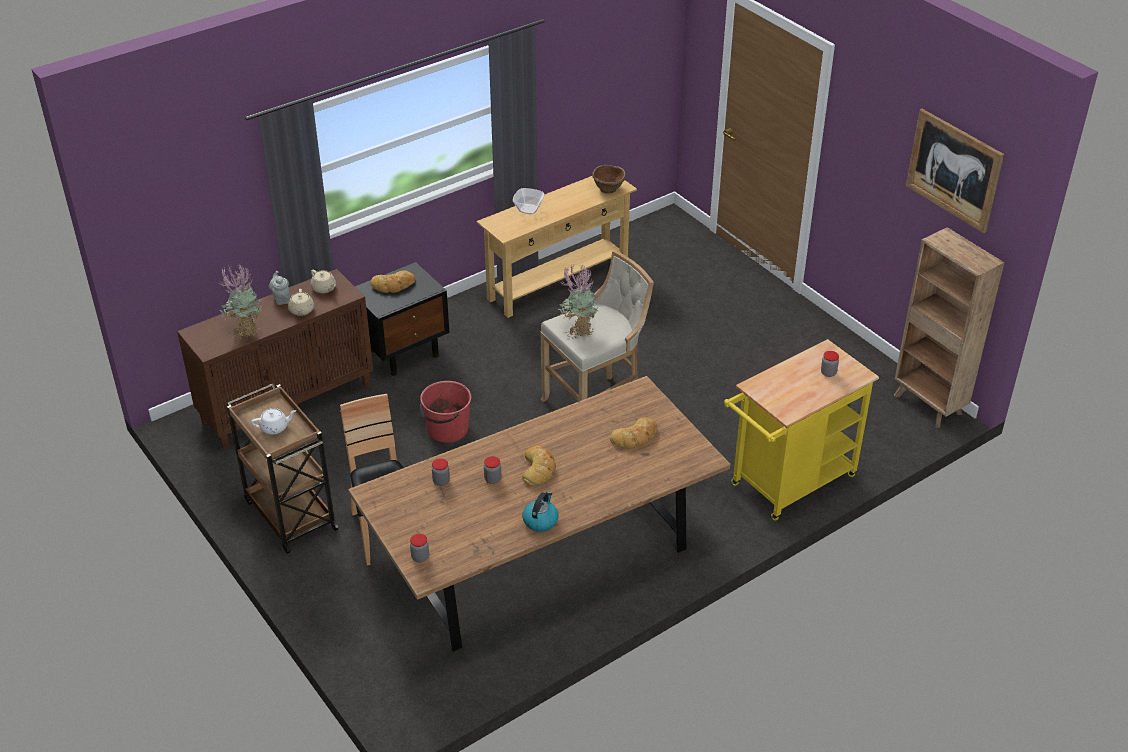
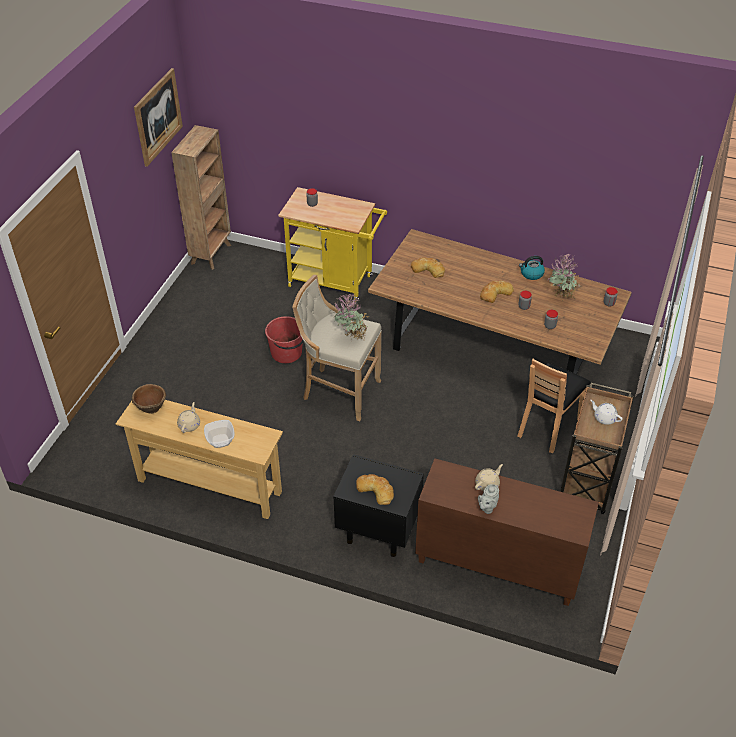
camera: 125 degrees left, 5 degrees up
potted plant [219,263,262,340] -> potted plant moved to [547,254,580,300]
beige teapot [311,270,336,293] -> beige teapot moved to [177,402,200,433]
red bucket [420,381,472,443] -> red bucket moved to [265,316,304,363]

